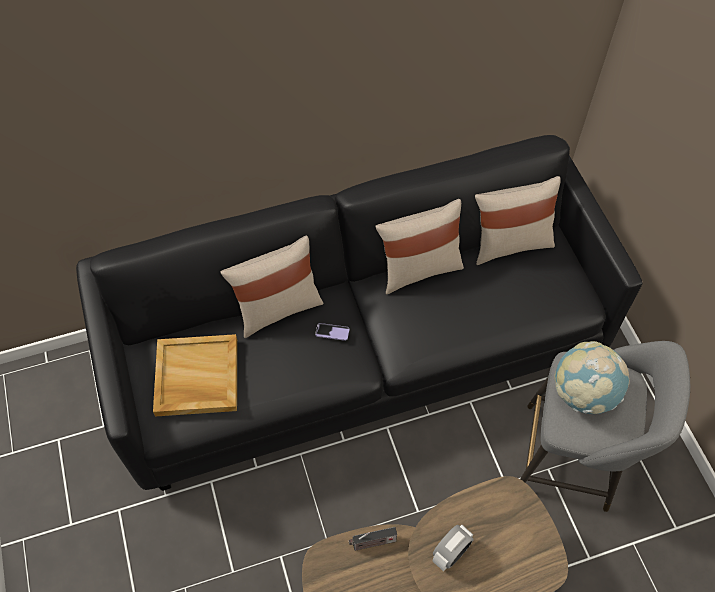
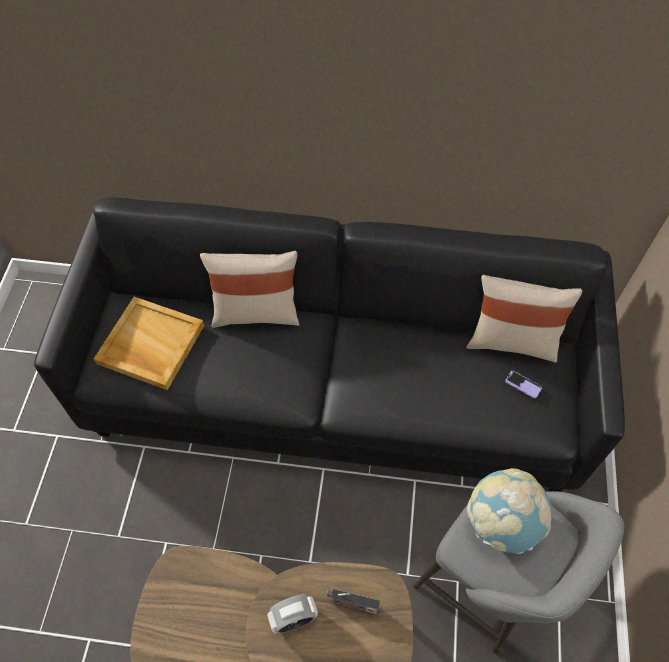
camera: 25 degrees right, 0 degrees up
phone [315,323,350,341] -> phone moved to [505,371,542,398]
radio [349,527,397,551] -> radio moved to [327,589,380,614]
beige pillow [375,199,464,294] -> none

